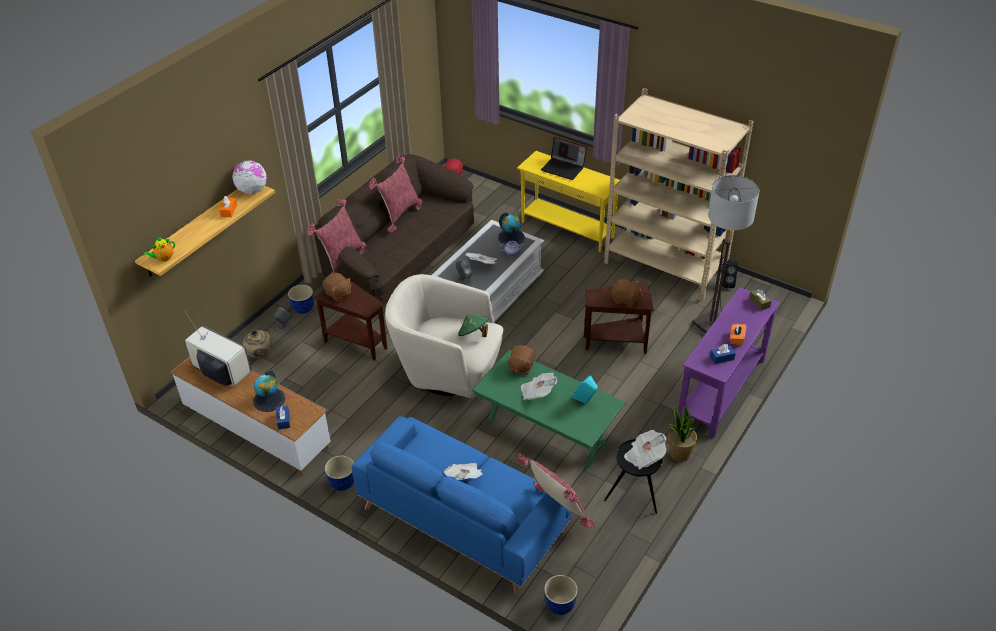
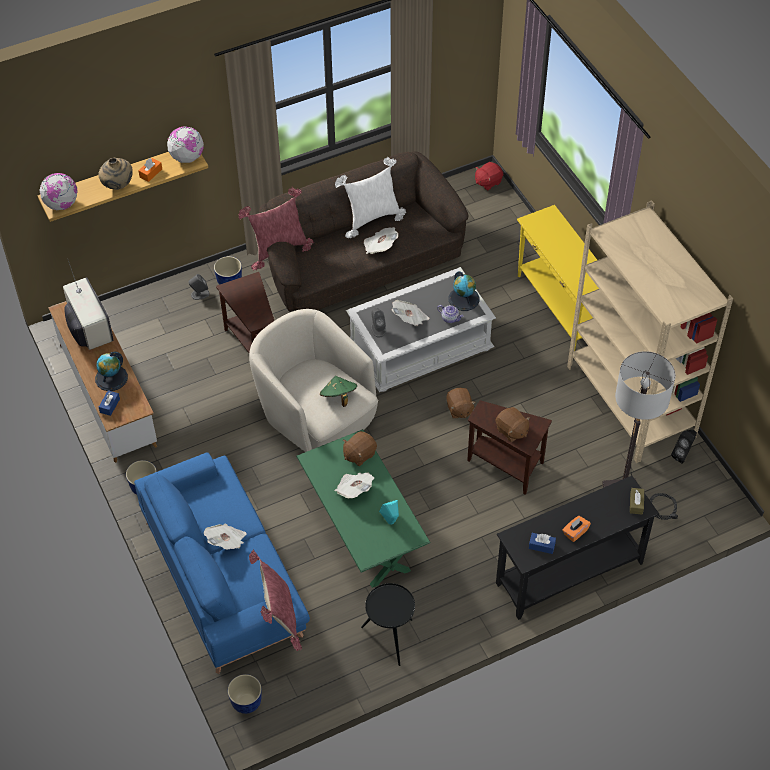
camera: 30 degrees right, 10 degrees up
teapot [143,237,175,262] -> globe [39,173,77,210]
beige vase [243,330,272,358] -> beige vase moved to [98,158,133,190]
brown plush toy [323,273,351,301] -> brown plush toy moved to [446,388,476,419]
red pillow [369,156,422,232] -> white pillow [335,157,407,239]
laptop [541,137,587,180] -> none
newspaper [624,430,667,469] -> newspaper moved to [364,227,398,254]
potted plant [667,406,697,462] -> none
purple console table [678,287,780,438] -> black console table [496,476,659,620]

